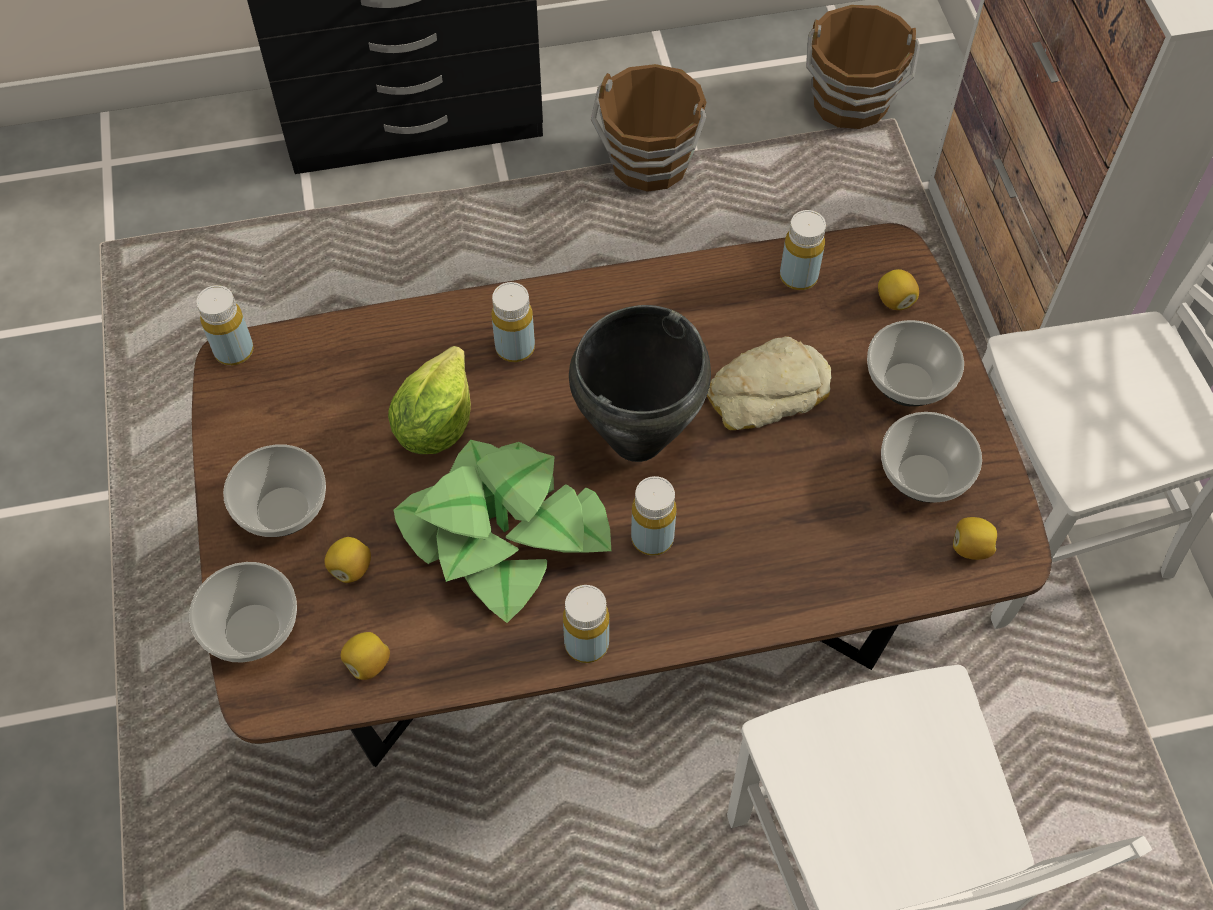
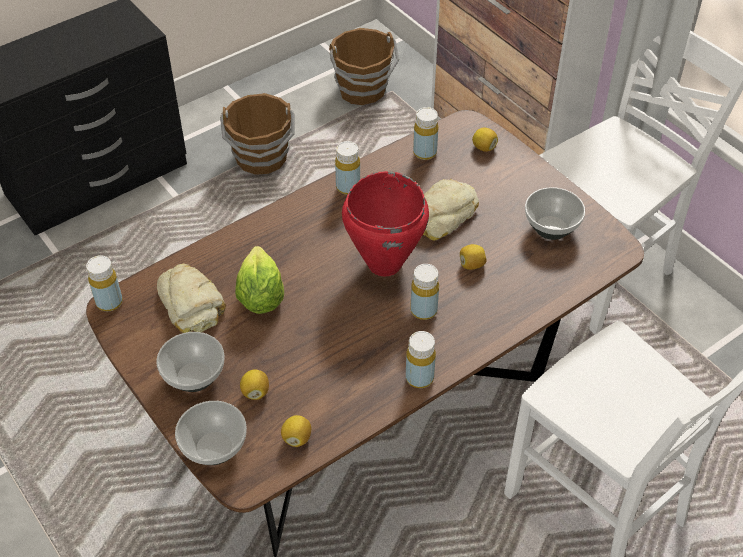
camera: 25 degrees left, 10 degrees down
potted plant [394,440,611,623] -> none
yellow bottle [492,282,535,362] -> yellow bottle moved to [335,141,360,195]
black cooking pot [569,305,711,462] -> red cooking pot [342,171,429,276]
bowl [867,320,964,406] -> none
lemon [953,517,997,560] -> lemon moved to [460,244,487,270]
none -> bread [157,264,226,333]

